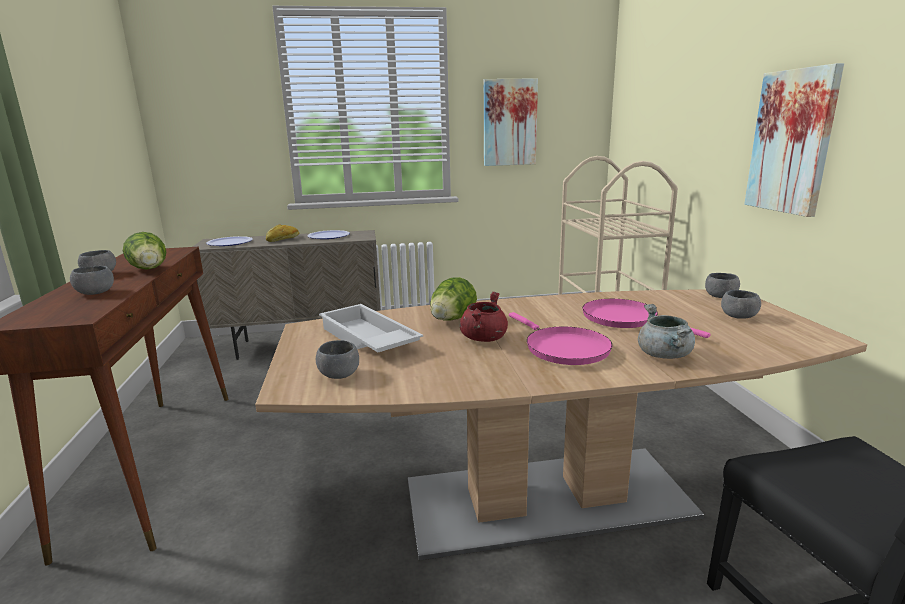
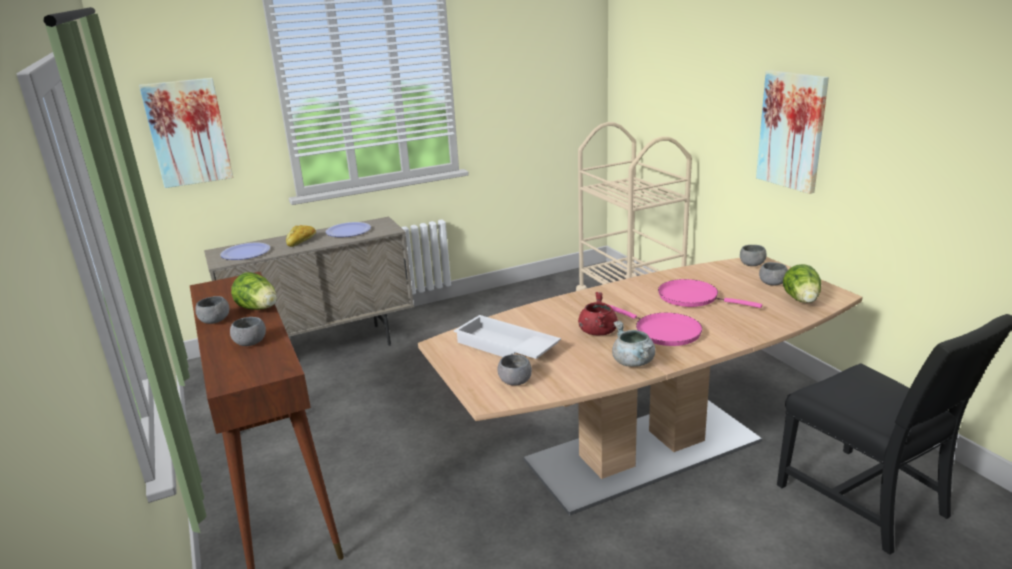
camera: 15 degrees left, 5 degrees up
lettuce [430,277,477,320] -> lettuce moved to [783,264,821,303]
picture [484,78,538,166] -> picture moved to [139,78,233,188]
grey cooking pot [638,304,695,359] -> grey cooking pot moved to [612,321,655,367]

